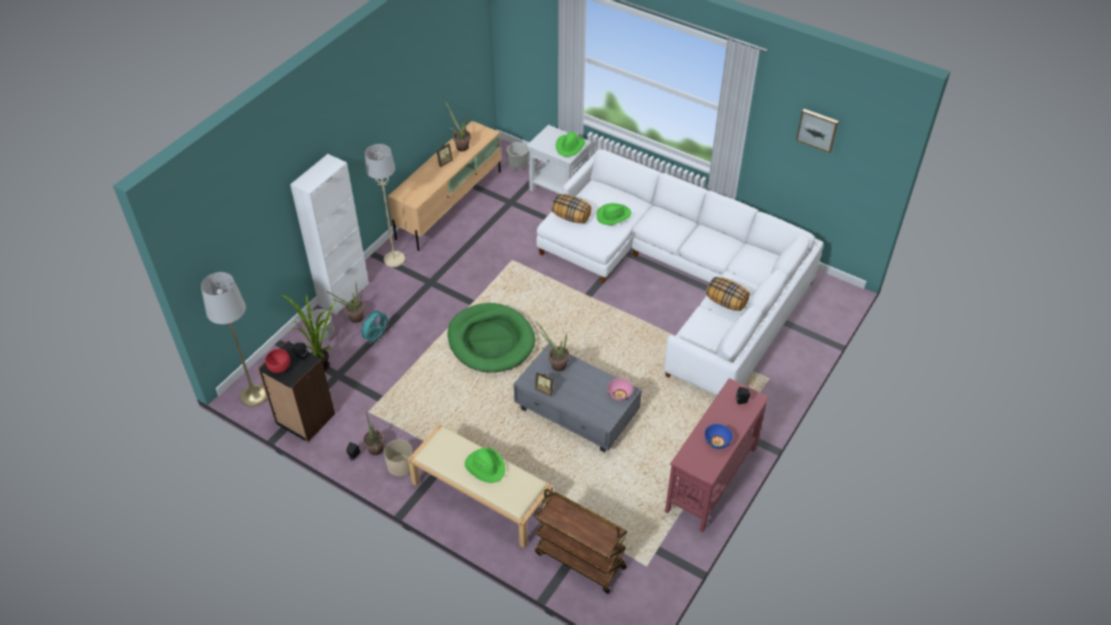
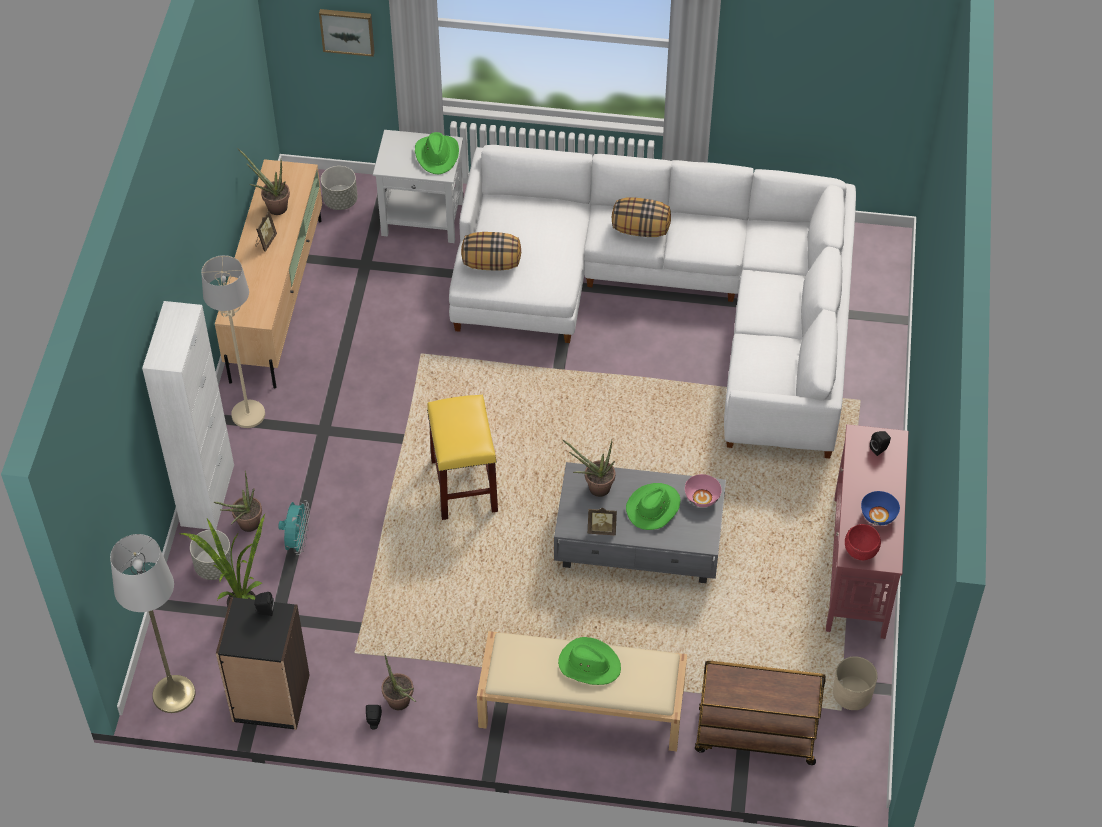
camera: 25 degrees left, 5 degrees up
red bowl [265,349,290,373] -> red bowl moved to [845,524,881,560]
beige planter [384,439,413,476] -> beige planter moved to [833,656,878,710]
green dog bed [448,303,535,372] -> yellow stool [427,395,498,520]
green hat [596,203,631,225] -> green hat moved to [626,483,681,530]
pillow [706,277,750,311] -> pillow moved to [612,198,671,237]
picture [796,109,839,153] -> picture moved to [319,9,375,57]

